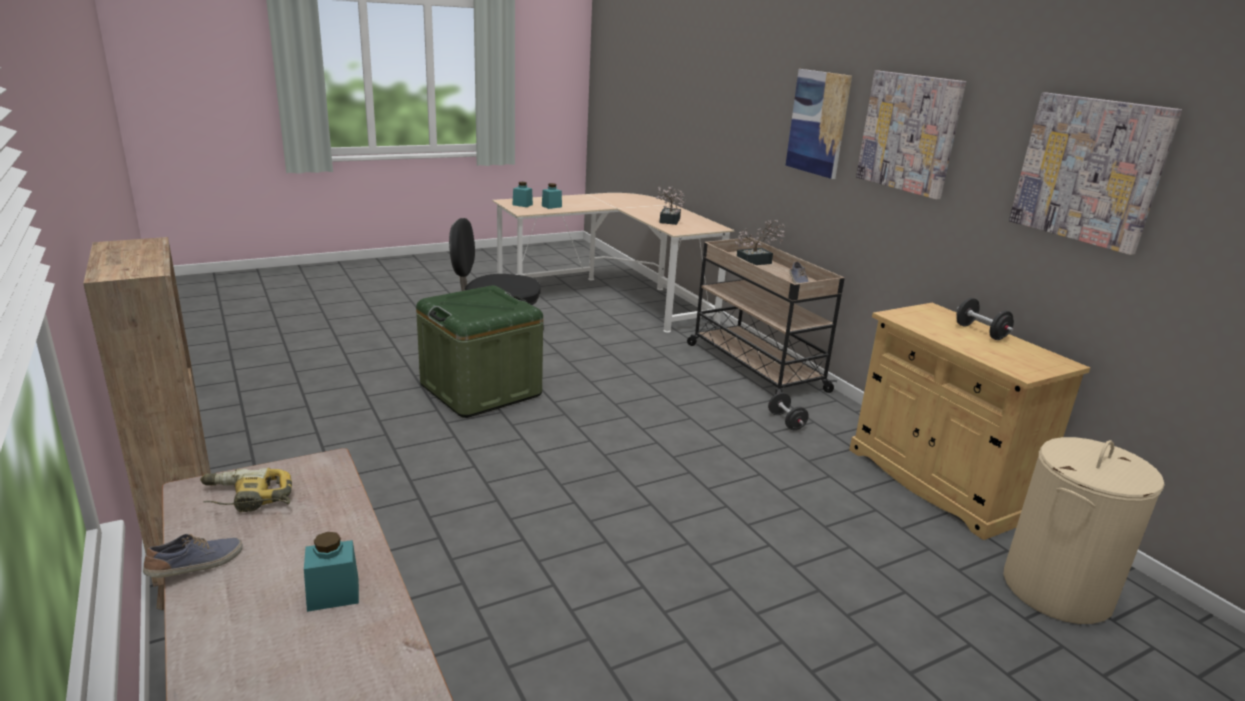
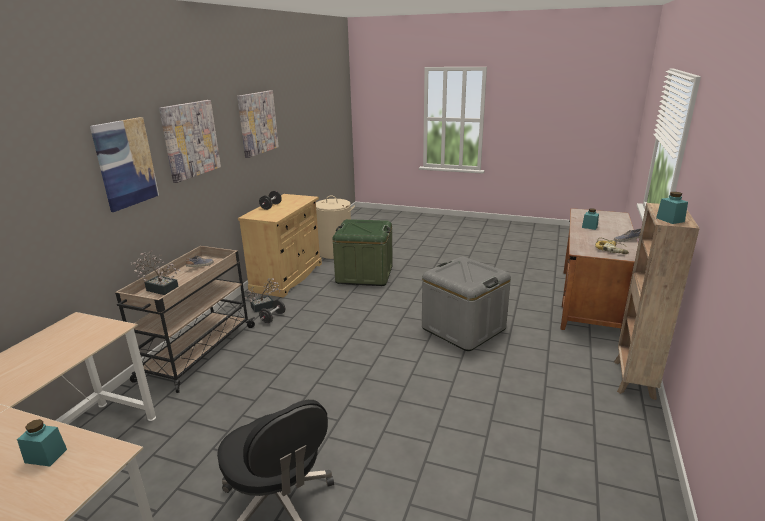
camera: 130 degrees left, 0 degrees up
green storage box [416,285,543,418] -> green storage box moved to [333,219,393,286]
turquoise jar [512,182,533,207] -> turquoise jar moved to [656,192,688,224]
potted plant [656,186,687,225] -> potted plant moved to [245,278,280,312]
none -> grey storage box [422,256,511,351]

